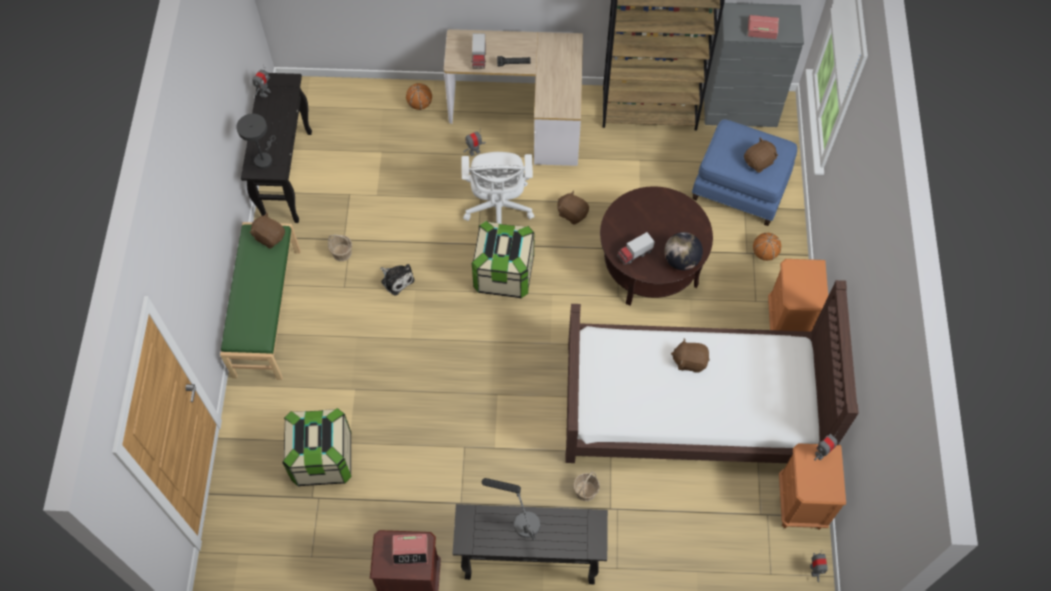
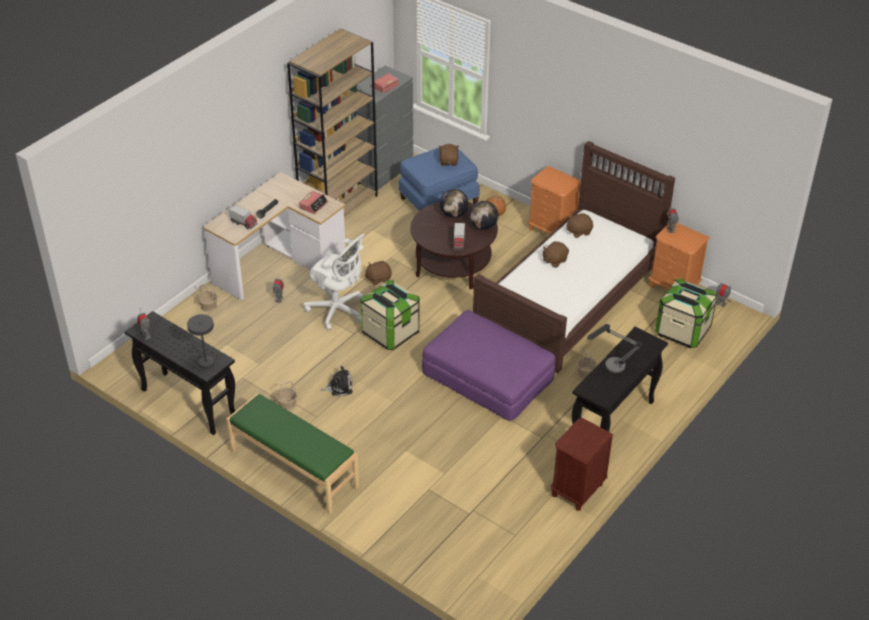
camera: 55 degrees left, 20 degrees down
brown plush toy [250,212,285,249] -> brown plush toy moved to [566,213,593,238]
storage box [283,408,352,486] -> storage box moved to [655,279,717,348]
alarm clock [392,534,428,566] -> alarm clock moved to [299,191,328,214]
basketball [406,83,432,110] -> basket [198,284,218,312]
none -> purple ottoman [422,310,556,421]
none -> globe [440,189,469,218]

